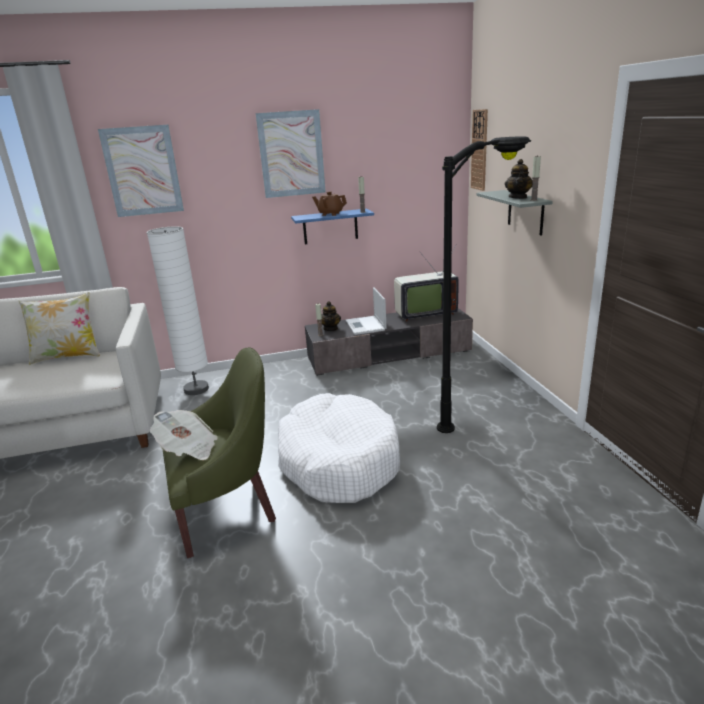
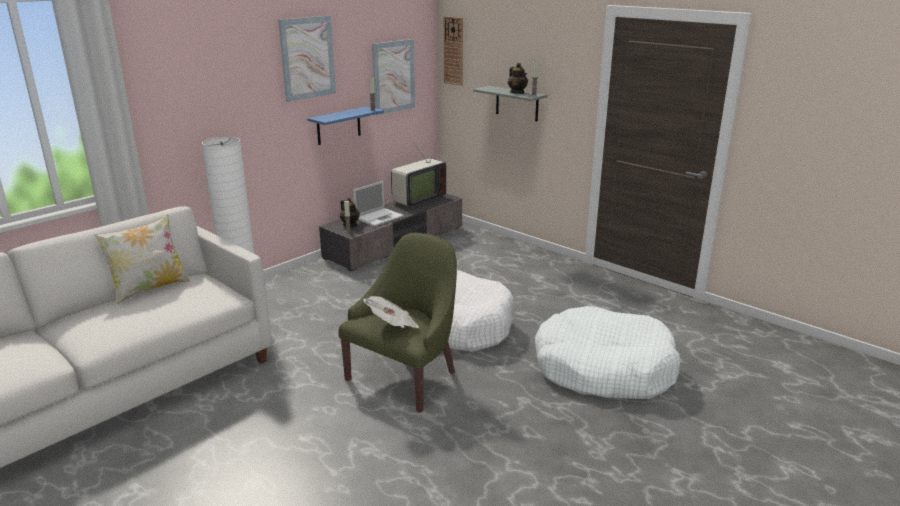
camera: 35 degrees left, 0 degrees up
picture [98,125,184,217] -> picture moved to [372,39,415,116]
brown teapot [312,192,347,216] -> none
laptop [346,287,387,335] -> laptop turned 90 degrees counterclockwise [353,181,404,227]
black floor lamp [437,136,531,433] -> none
none -> white dog bed [535,306,680,399]

